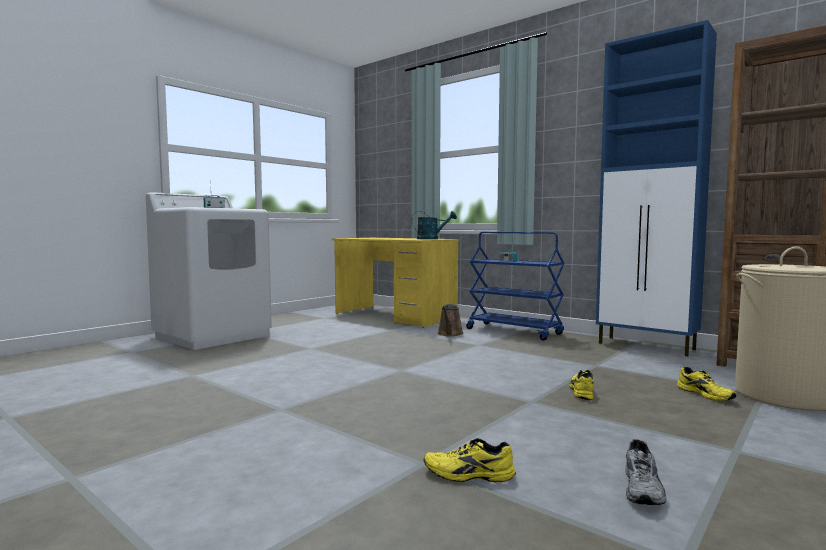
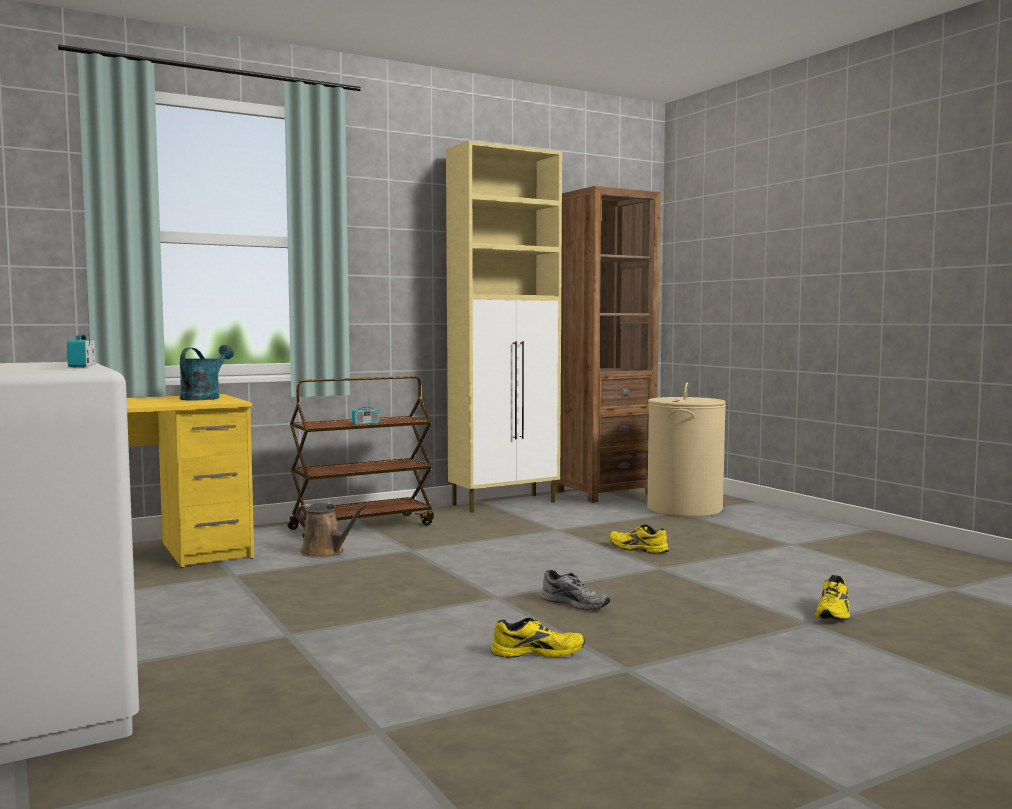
camera: 70 degrees left, 0 degrees up
blue cart [466,232,565,341] -> brown cart [287,376,434,538]
blue cabinet [596,20,717,357] -> beige cabinet [446,141,562,513]
grey shoe [625,439,666,505] -> grey shoe moved to [541,570,610,611]
yellow shoe [677,367,736,401] -> yellow shoe moved to [491,617,585,658]

